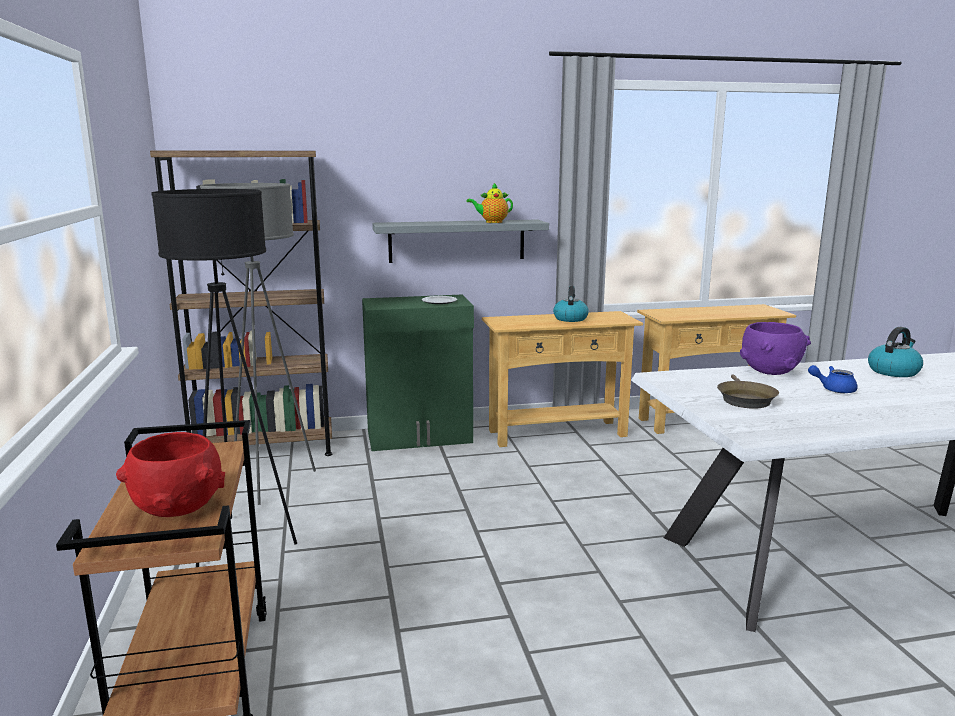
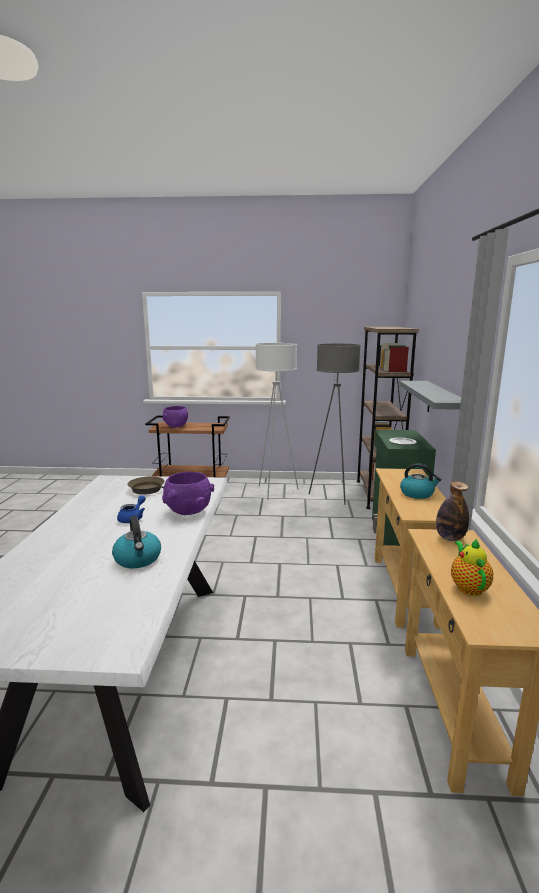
camera: 105 degrees right, 0 degrees up
red bowl [116,432,225,517] -> purple bowl [162,406,188,428]
black floor lamp [151,189,297,567] -> white floor lamp [255,343,299,500]
teapot [467,183,513,223] -> teapot moved to [451,539,493,596]
none -> bottle [436,481,469,541]

